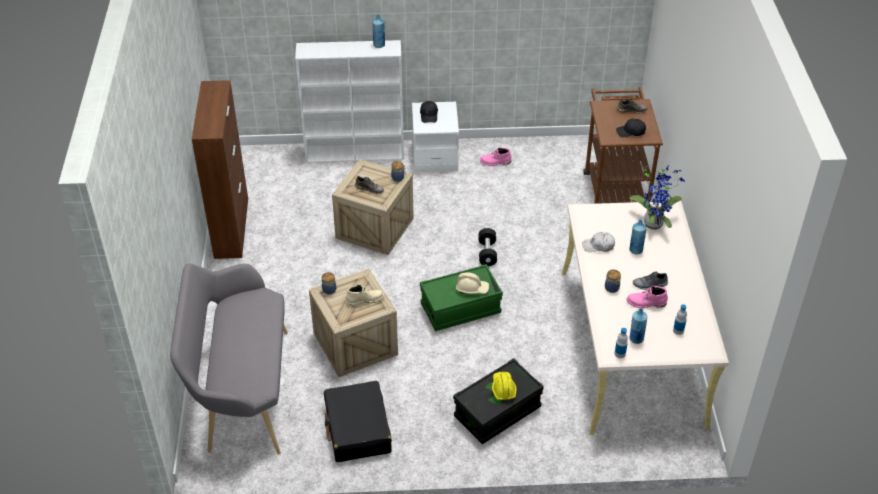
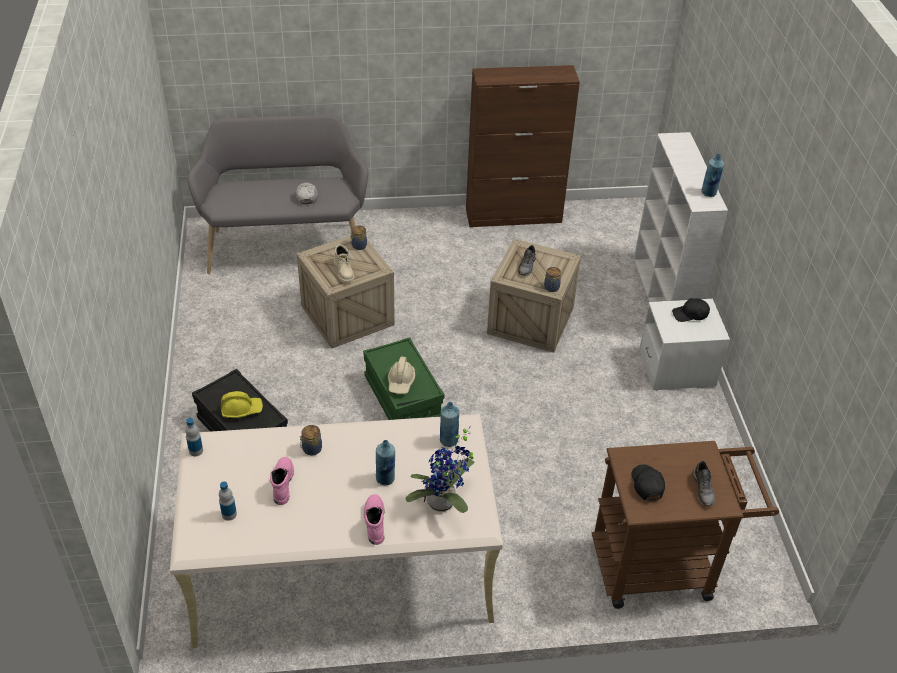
camera: 85 degrees right, 0 degrees up
black suitcase [324,381,392,462] -> none
black dumbbell [479,228,497,266] -> none
pink boot [480,147,511,166] -> pink boot moved to [364,494,385,545]
white cap [582,232,615,252] -> white cap moved to [296,182,318,204]
blue bottle [630,308,647,344] -> blue bottle moved to [440,402,459,447]
grey shoe [633,272,668,290] -> none

